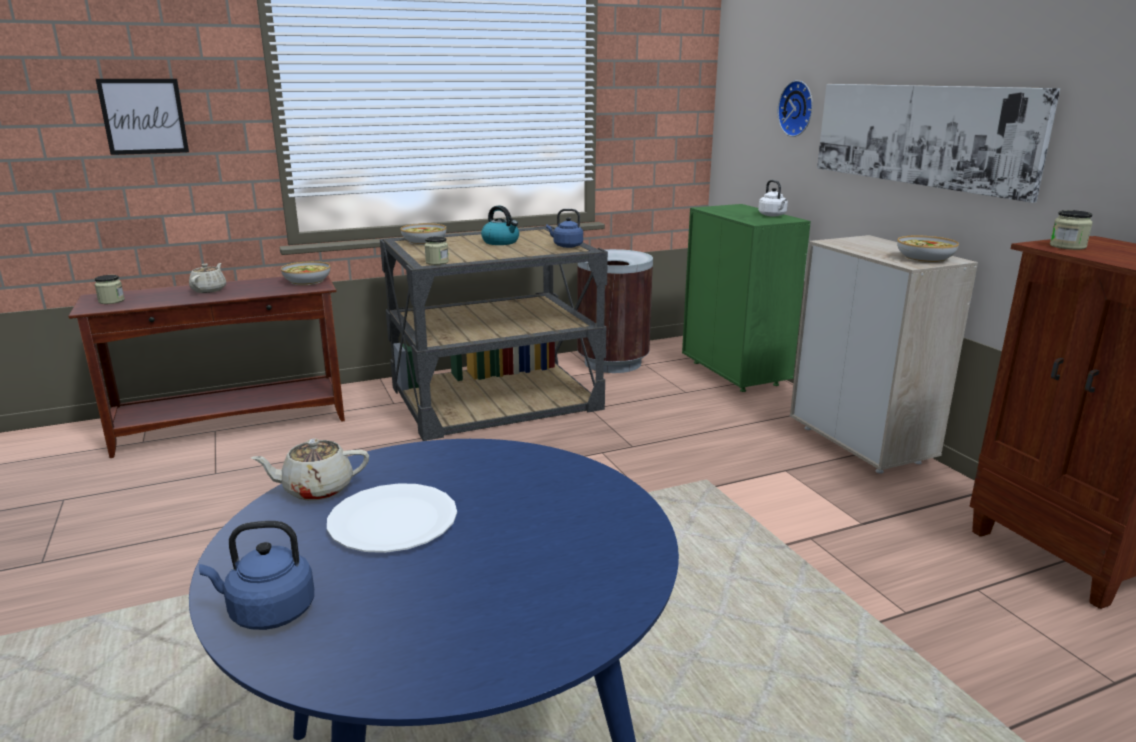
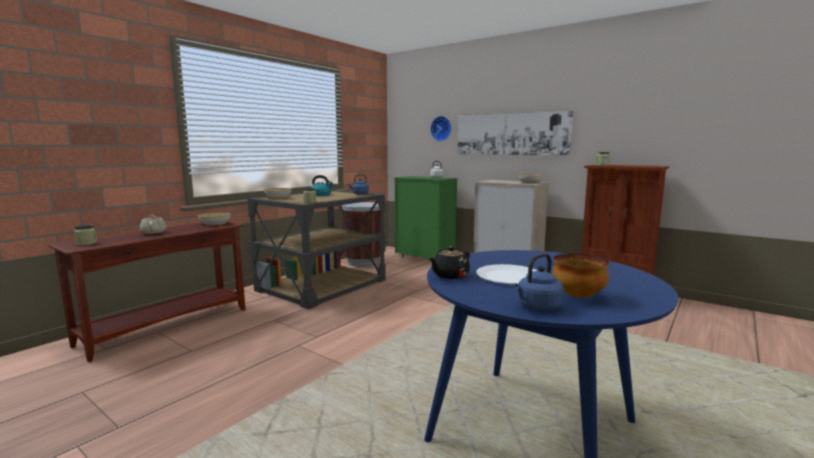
camera: 30 degrees left, 10 degrees down
picture [96,79,189,155] -> none
beige teapot [251,439,369,501] -> black teapot [429,246,470,279]
none -> bowl [552,254,610,298]

